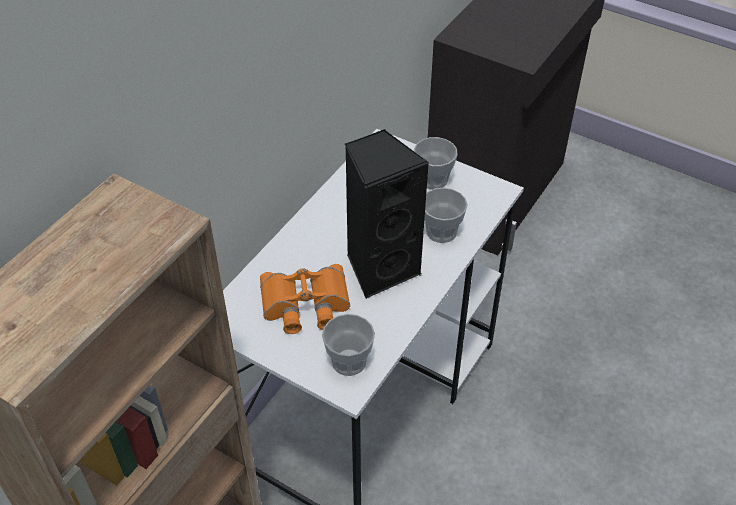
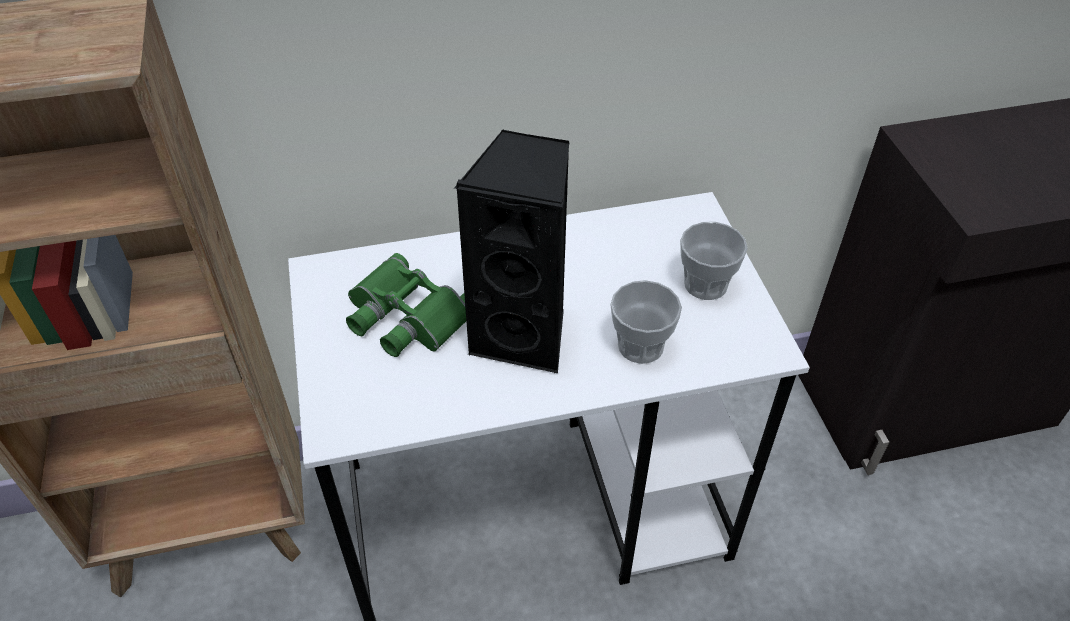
camera: 45 degrees right, 0 degrees up
orange binoculars [260,264,350,334] -> green binoculars [346,253,466,357]
cup [322,314,375,376] -> none

